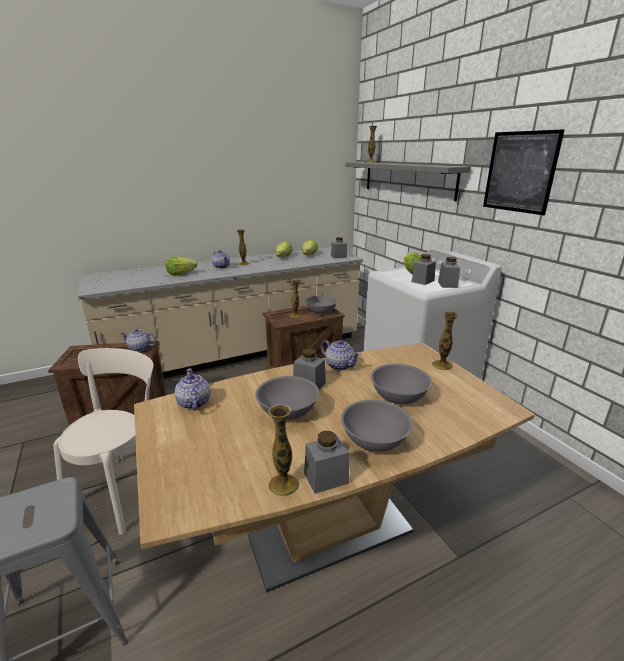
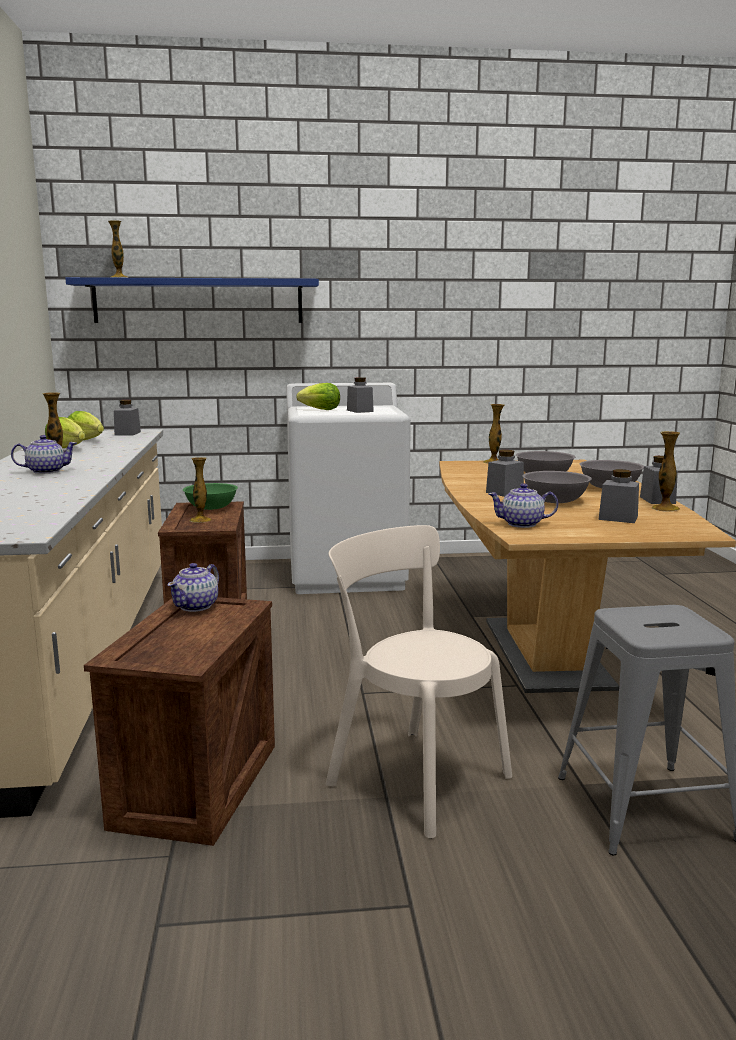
camera: 70 degrees left, 10 degrees down
lettuce [166,257,197,275] -> none
grey bowl [305,295,338,314] -> green bowl [183,483,238,510]
teapot [321,340,361,370] -> none
grey shelf [345,162,471,201] -> blue shelf [65,277,319,323]
grey jar [438,257,460,288] -> grey jar moved to [598,469,639,523]
picture [483,129,565,215] -> none

